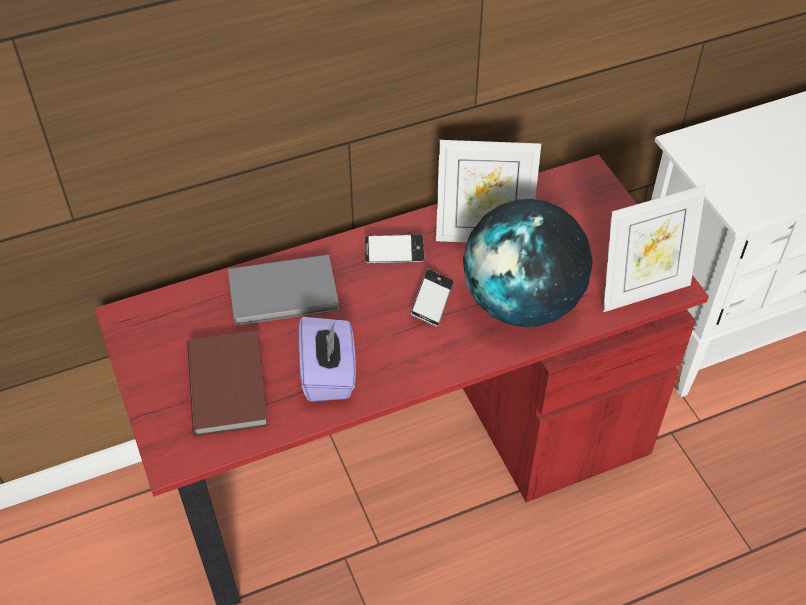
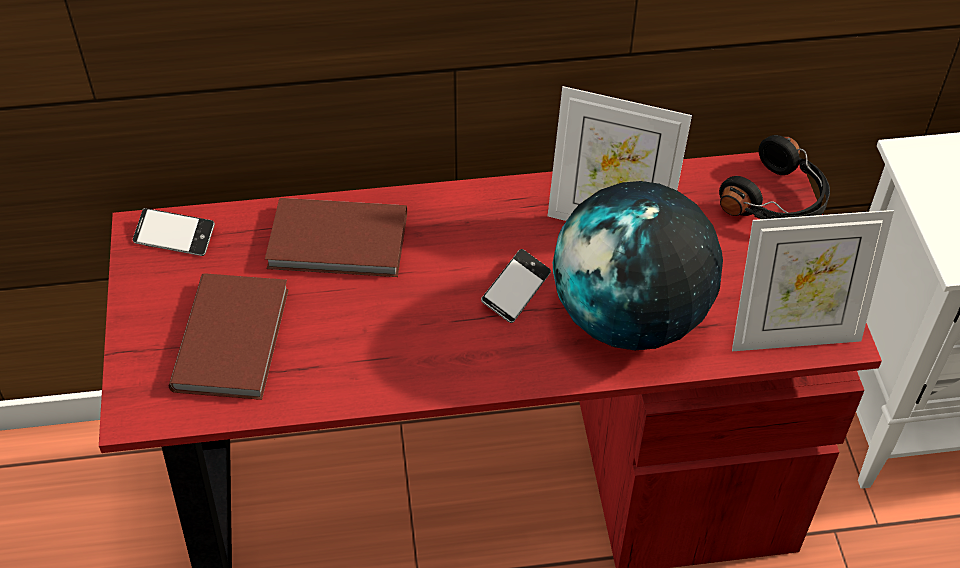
camera: 15 degrees right, 0 degrees up
grey book [228,254,339,326] -> brown book [265,198,407,277]
purple tissue box [298,317,356,402] -> none
phone [365,234,425,263] -> phone moved to [133,208,215,256]
none -> black headphones [719,135,830,219]

